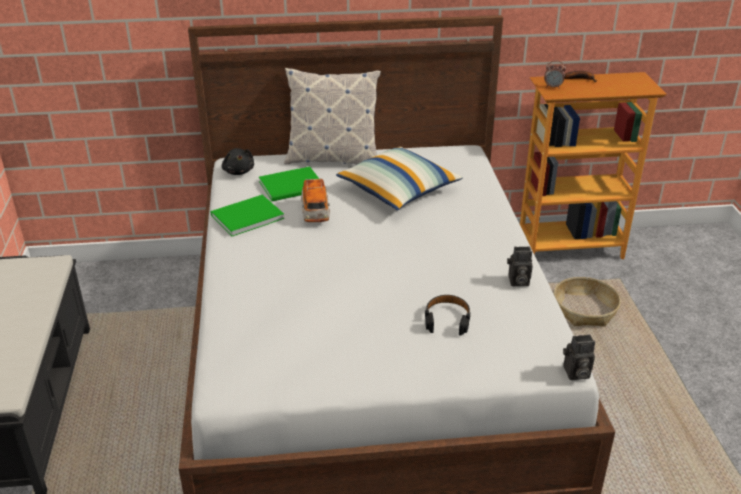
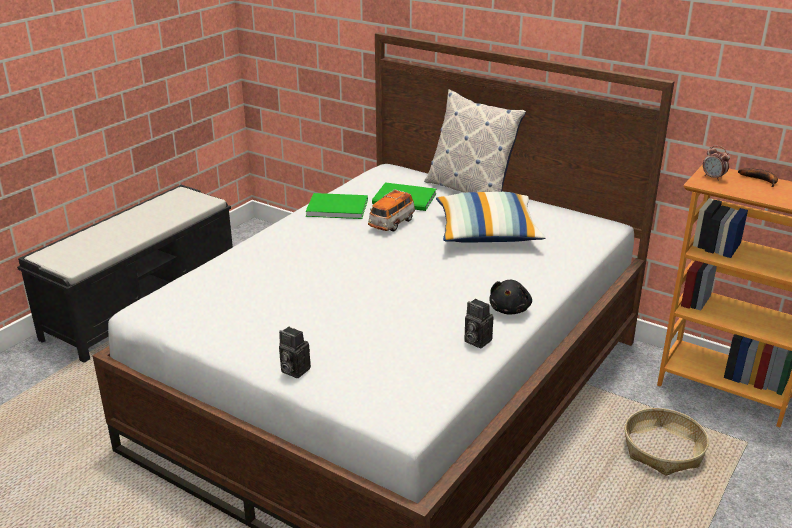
camera: 40 degrees right, 5 degrees down
black plush toy [222,148,254,175] -> black plush toy moved to [490,280,532,314]
black headphones [425,295,471,336] -> none
camera [563,334,595,380] -> camera moved to [279,326,311,378]

